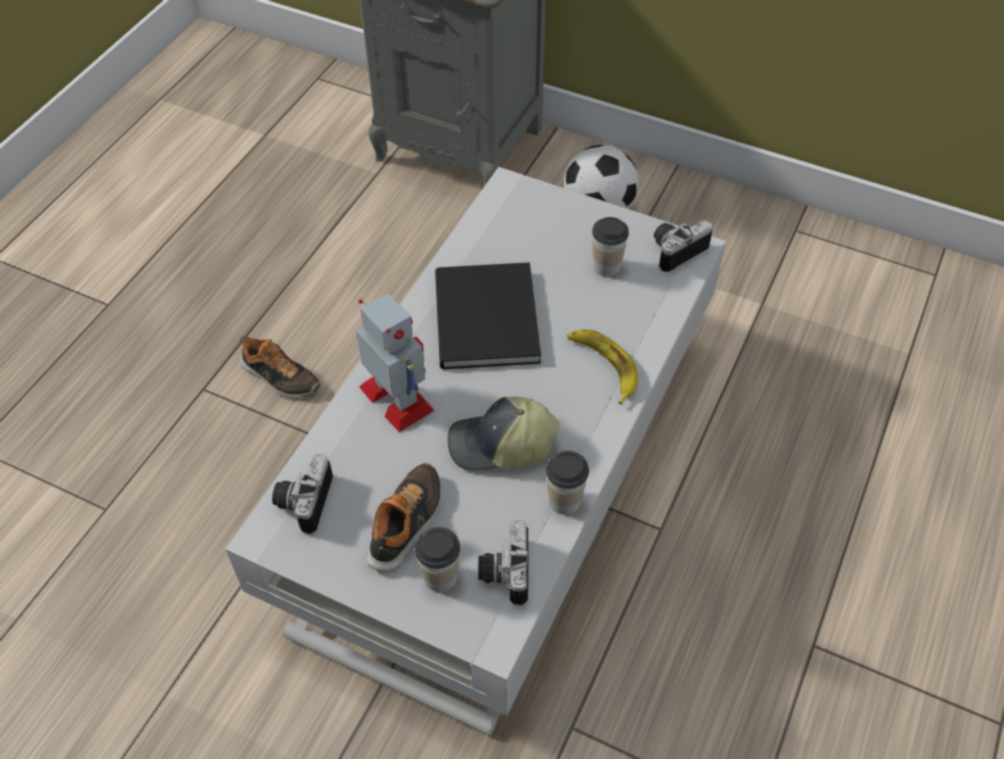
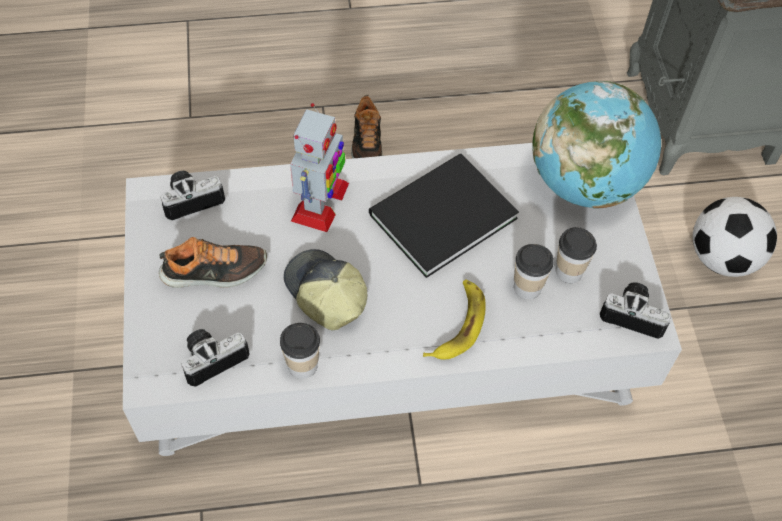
camera: 55 degrees right, 5 degrees up
cup [415,527,460,592] -> cup moved to [514,244,554,299]
none -> globe [532,81,661,208]

